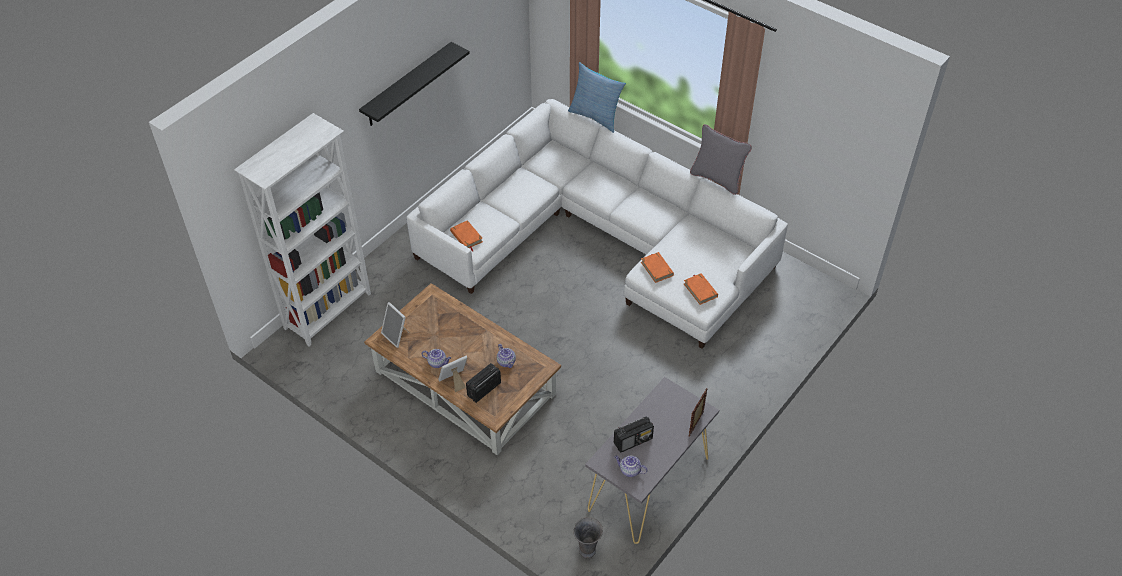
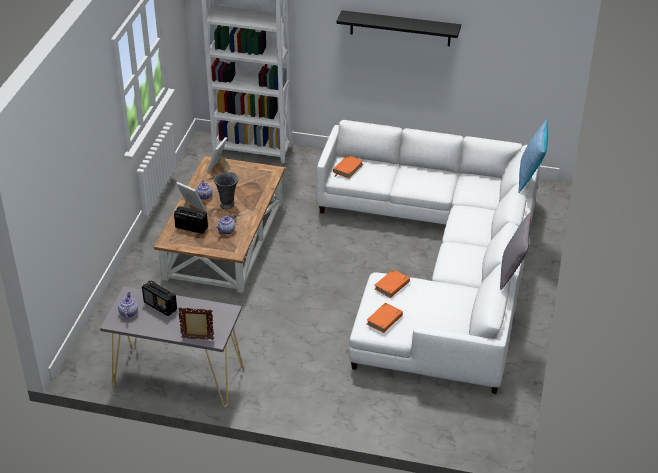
camera: 65 degrees right, 10 degrees down
grey vase [573,517,603,558] -> grey vase moved to [214,172,239,209]

